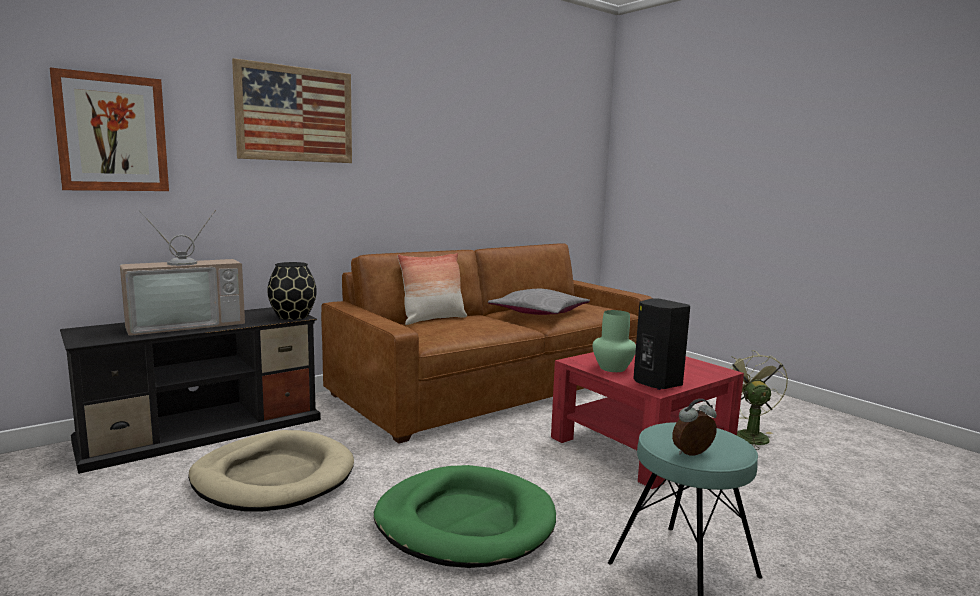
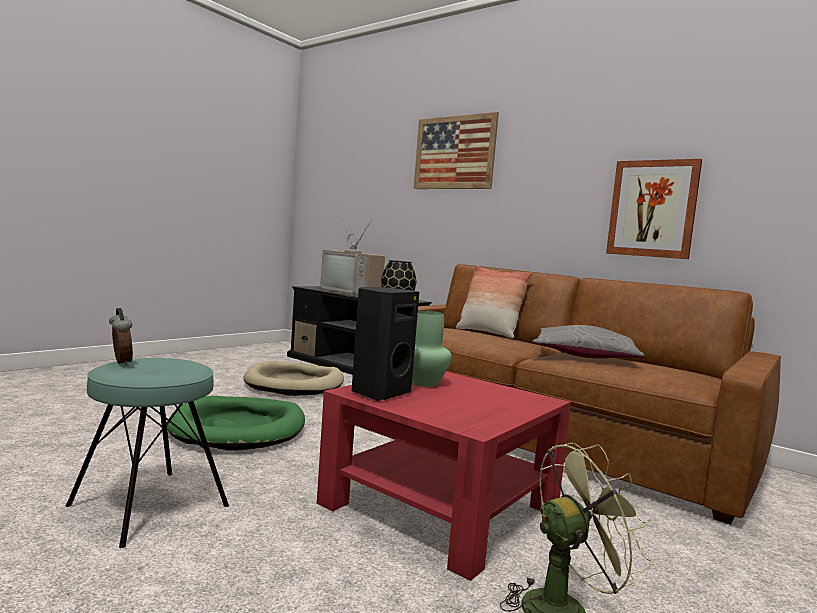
camera: 75 degrees right, 5 degrees down
picture [49,68,169,191] -> picture moved to [606,159,702,259]

